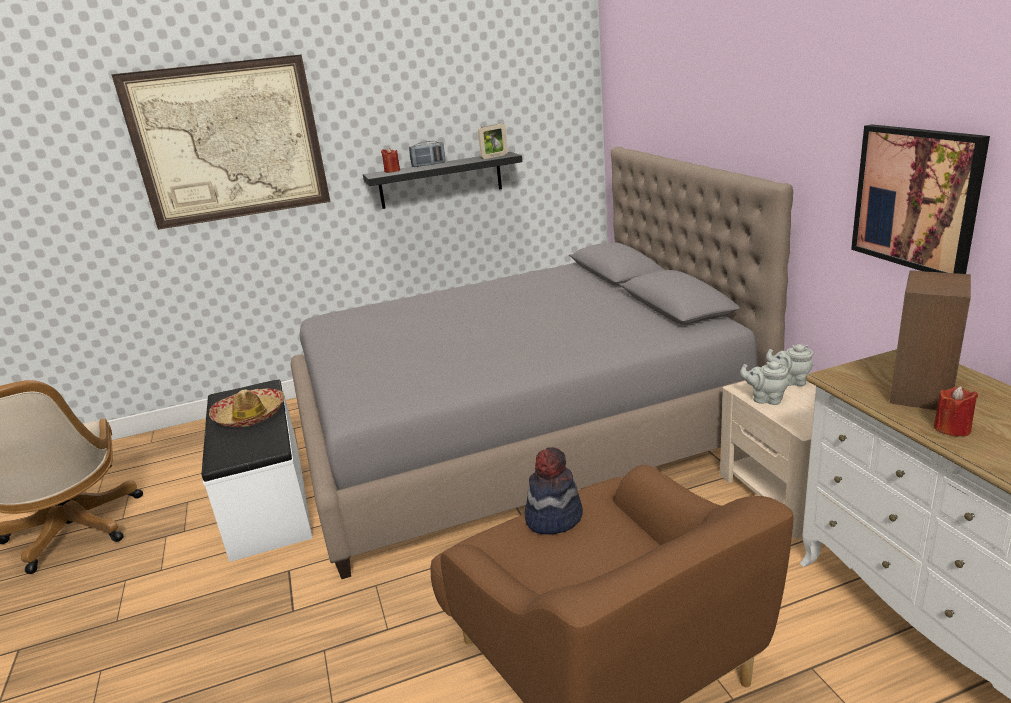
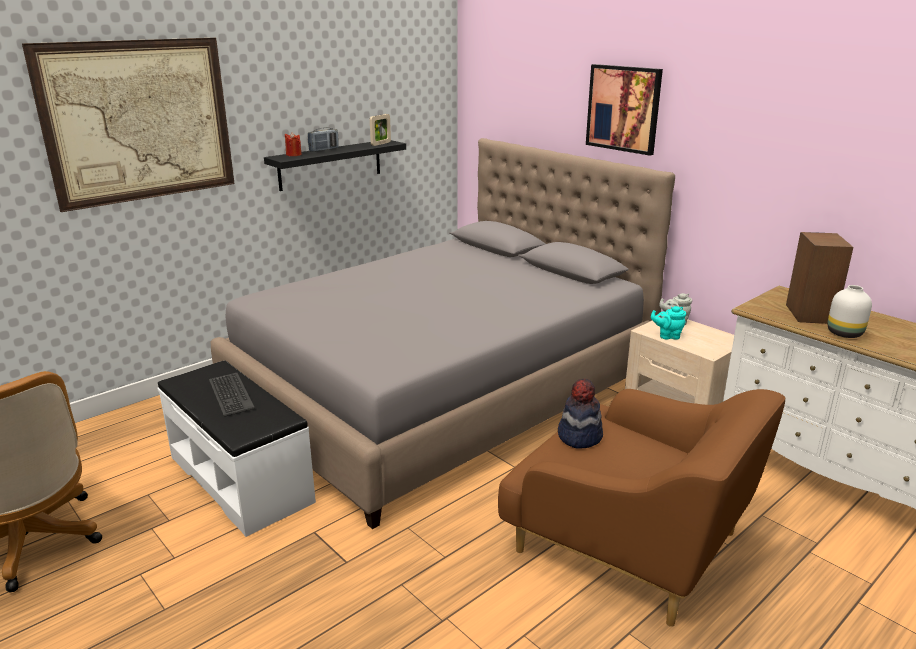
camera: 25 degrees left, 0 degrees up
hat [209,388,285,427] -> keyboard [209,373,255,417]
grey teapot [740,361,789,405] -> turquoise teapot [651,306,686,340]
picture [851,124,990,274] -> picture moved to [586,64,663,156]
red candle [934,386,978,436] -> white vase [827,285,872,338]

